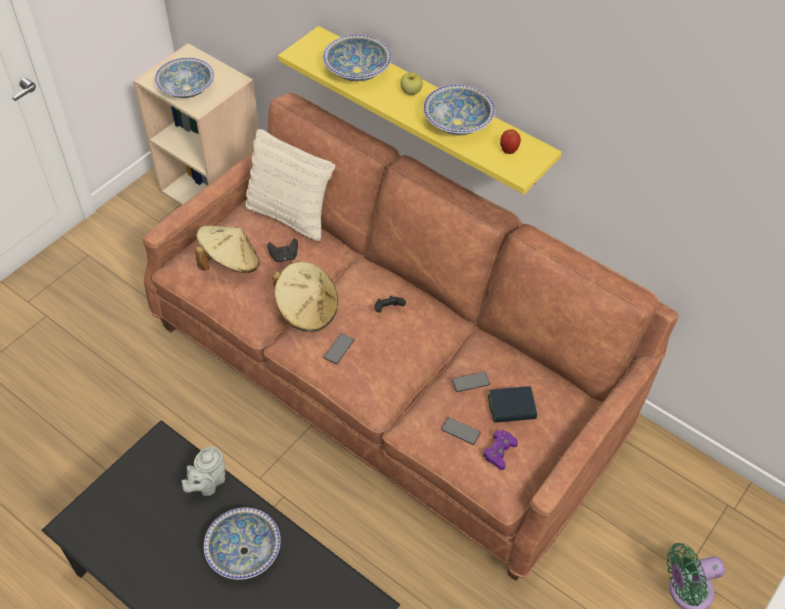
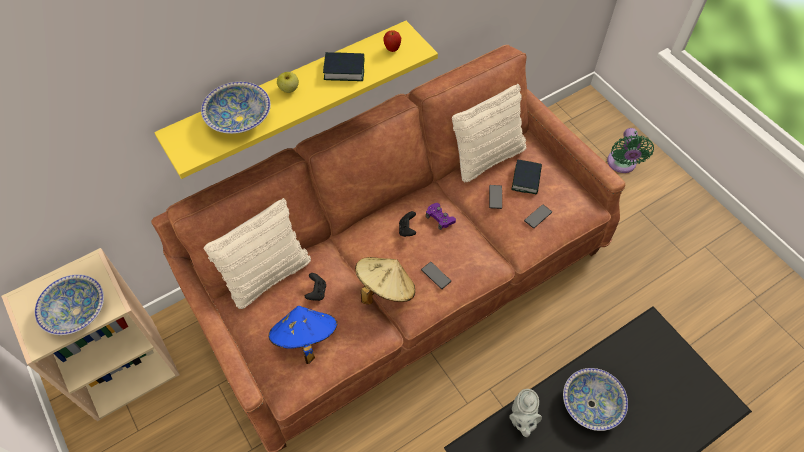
camera: 70 degrees left, 5 degrees up
grey teapot [181,447,225,496] -> grey teapot turned 45 degrees clockwise [509,389,542,437]
beige hat [195,225,260,273] -> blue hat [268,306,337,364]
bowl [423,85,495,135] -> book [323,52,364,81]
purple game controller [483,430,518,470] -> purple game controller moved to [426,203,456,230]
none -> beige pillow [451,84,527,182]

